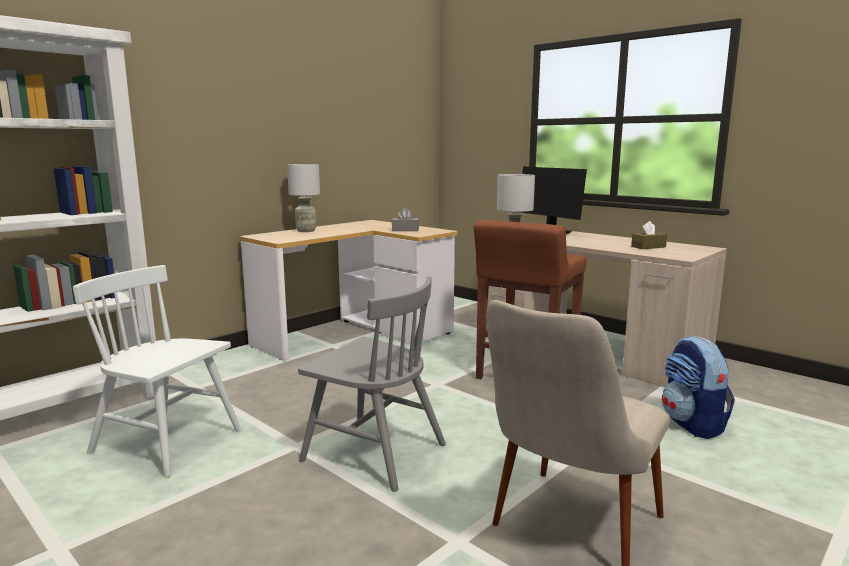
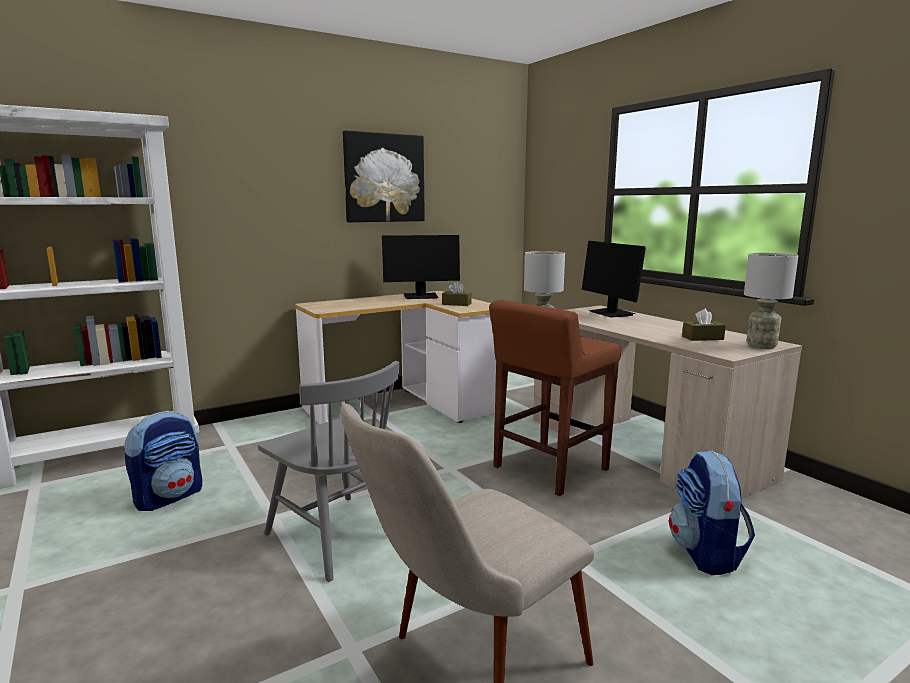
camera: 15 degrees right, 0 degrees up
white chair [73,265,241,478] -> backpack [125,411,202,511]
grey table lamp [287,164,320,232] -> grey table lamp moved to [744,253,798,349]
grey tissue box [392,208,419,231] -> brown tissue box [442,281,472,306]
none -> picture [343,131,425,222]
none -> monitor [382,235,460,299]

